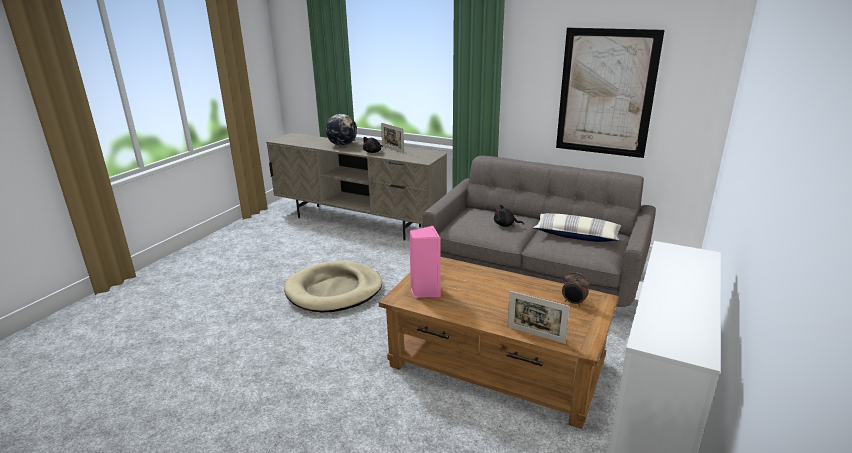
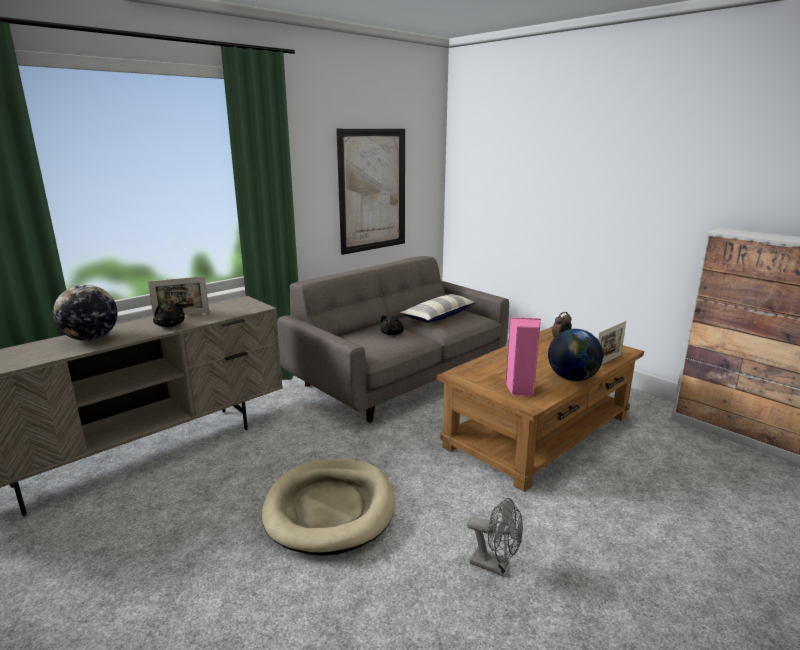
camera: 70 degrees left, 5 degrees down
none -> grey fan [467,498,523,576]
none -> globe [548,329,603,381]

